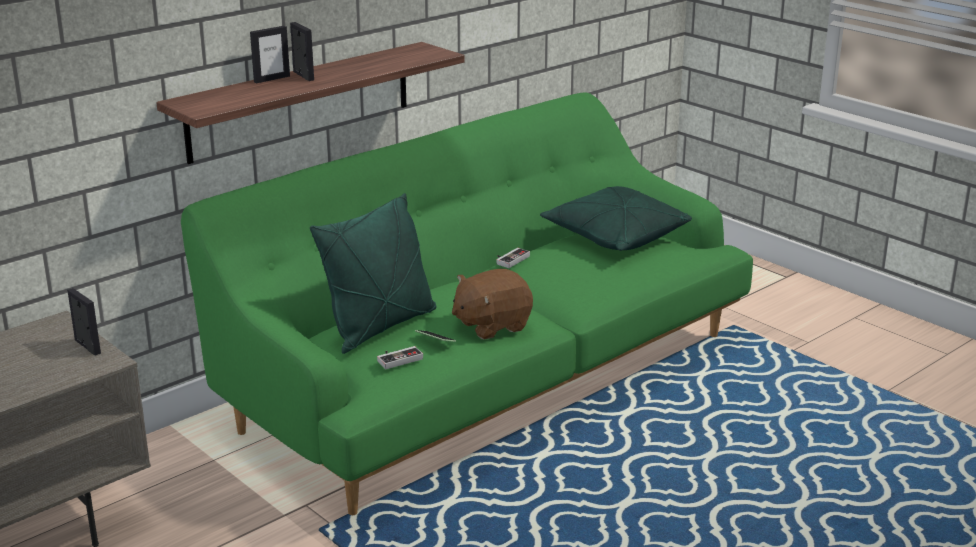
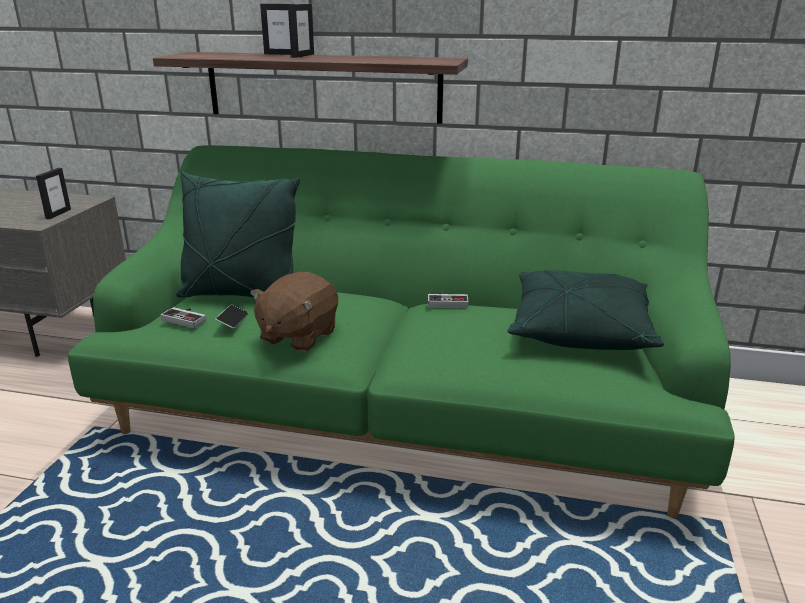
camera: 55 degrees right, 0 degrees up
brown plush toy [452,269,533,340] -> brown plush toy turned 90 degrees counterclockwise [250,272,338,352]

